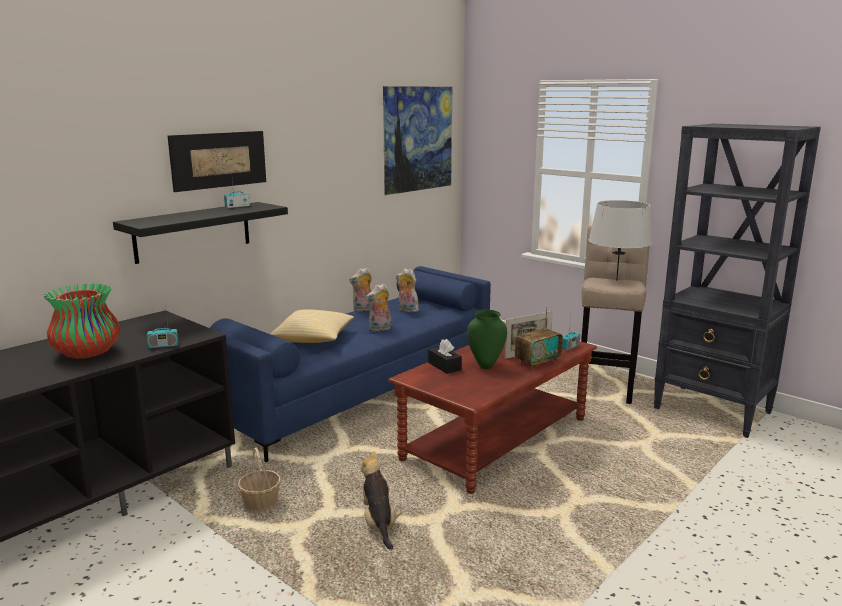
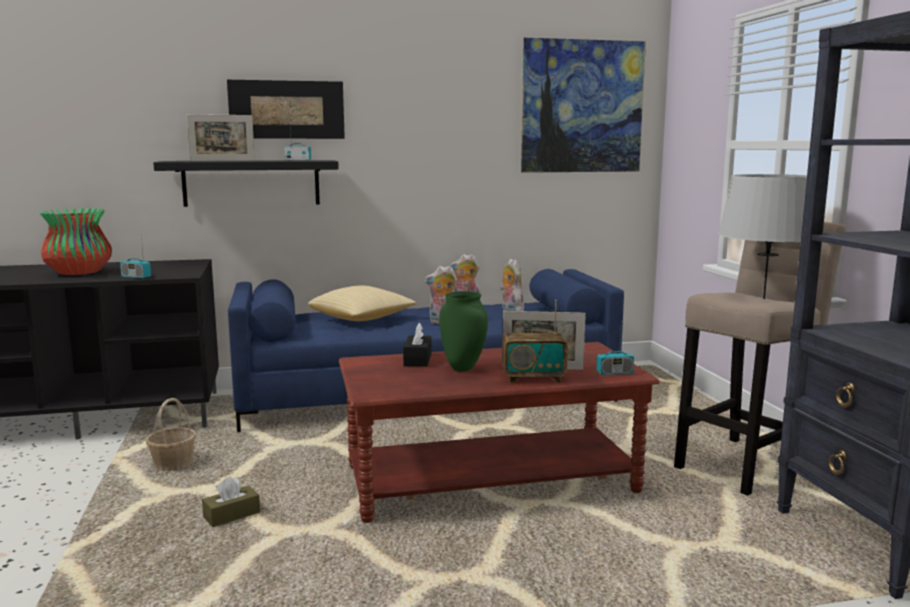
camera: 35 degrees right, 5 degrees down
plush toy [360,451,401,550] -> brown tissue box [202,476,260,527]
none -> picture frame [186,114,255,161]

